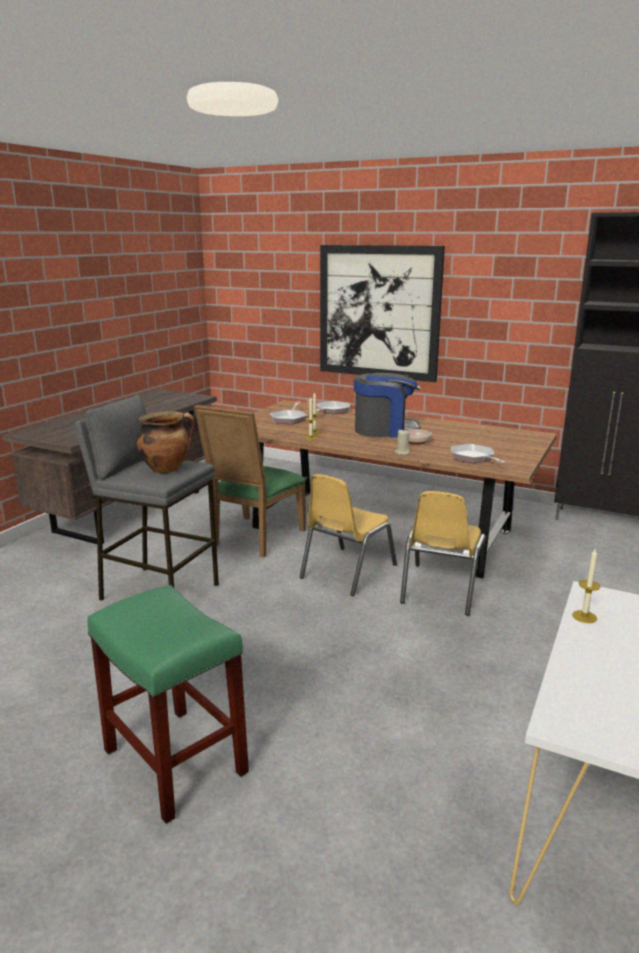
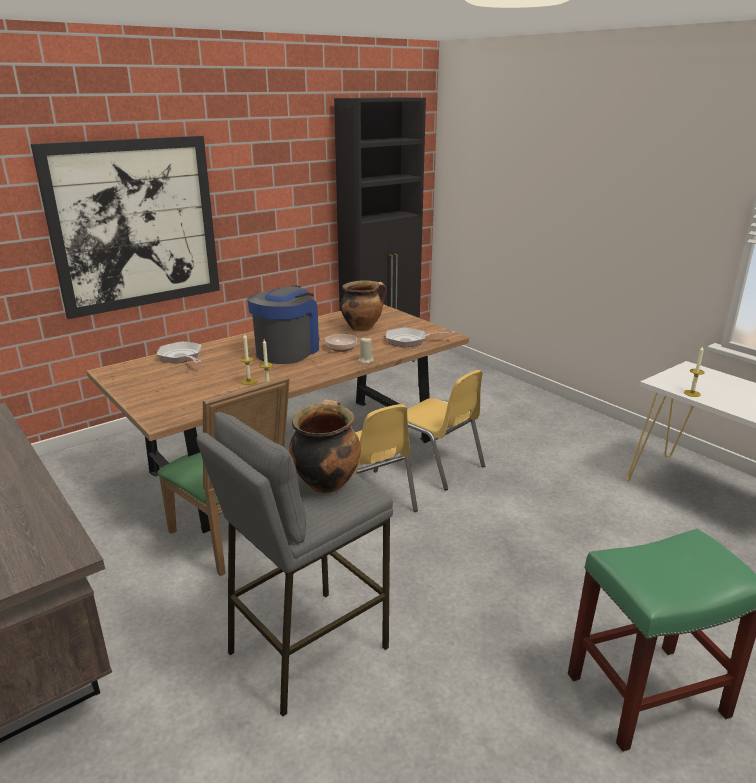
camera: 65 degrees left, 5 degrees up
frying pan [270,401,307,424] -> none
none -> cooking pot [340,280,387,331]

